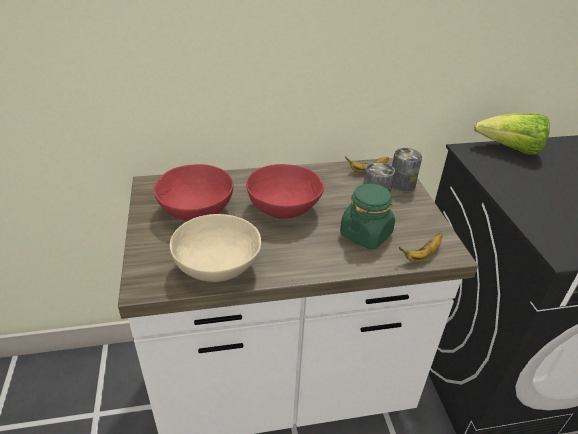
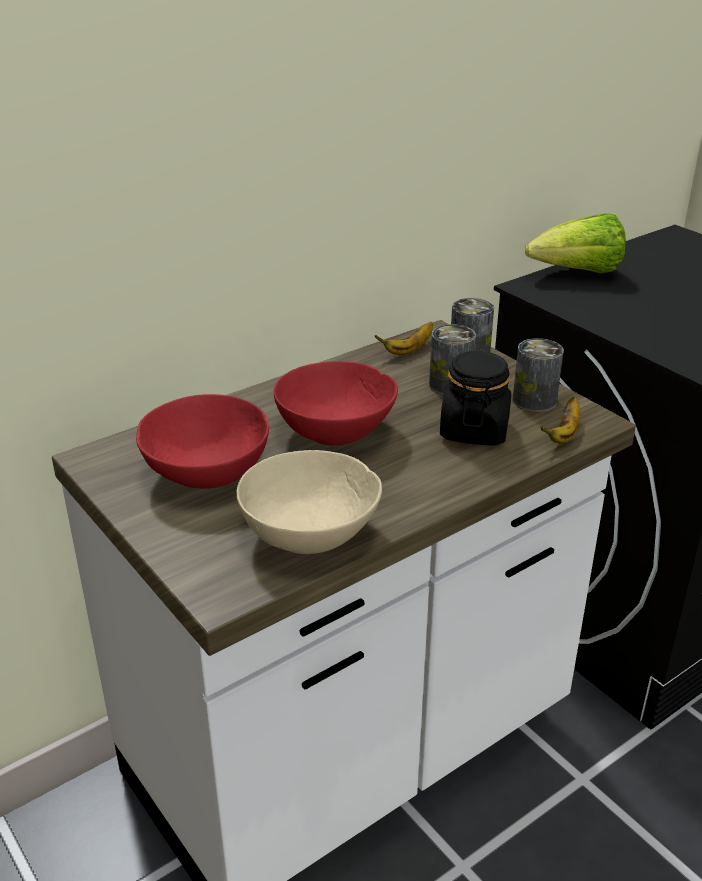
camera: 25 degrees left, 5 degrees down
green jar [340,184,395,249] -> black jar [440,351,511,446]
none -> can [513,338,564,412]

